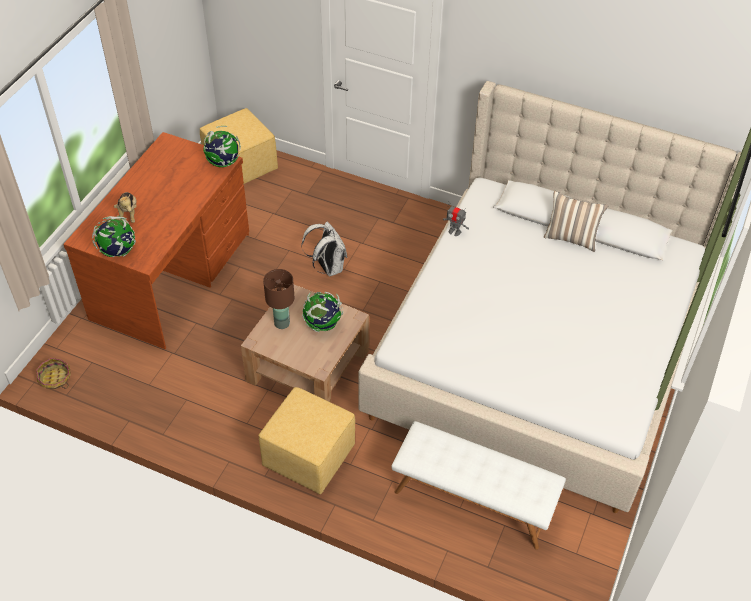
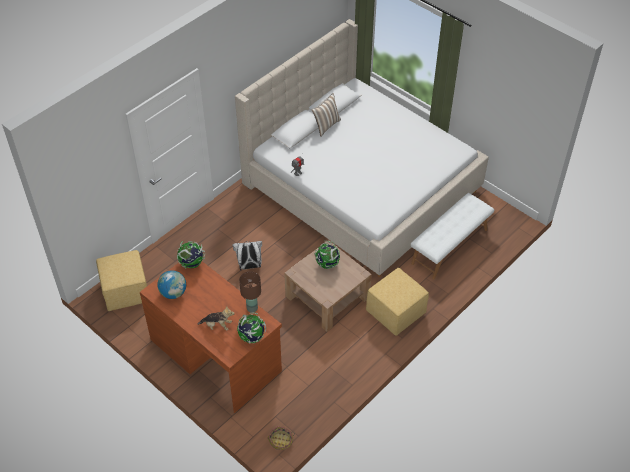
camera: 70 degrees left, 0 degrees up
brown table lamp [263,269,294,329] -> brown table lamp moved to [239,271,261,313]
none -> globe [157,270,186,299]

